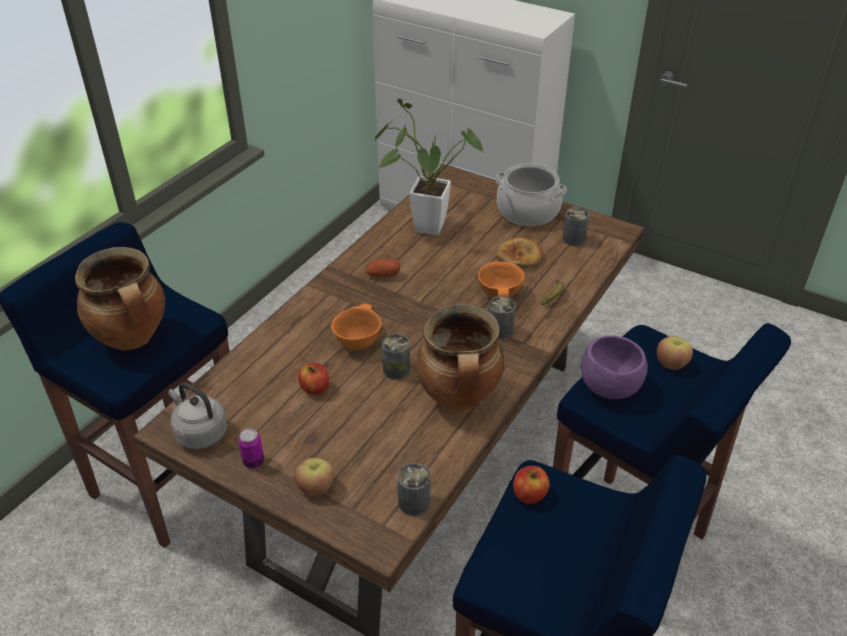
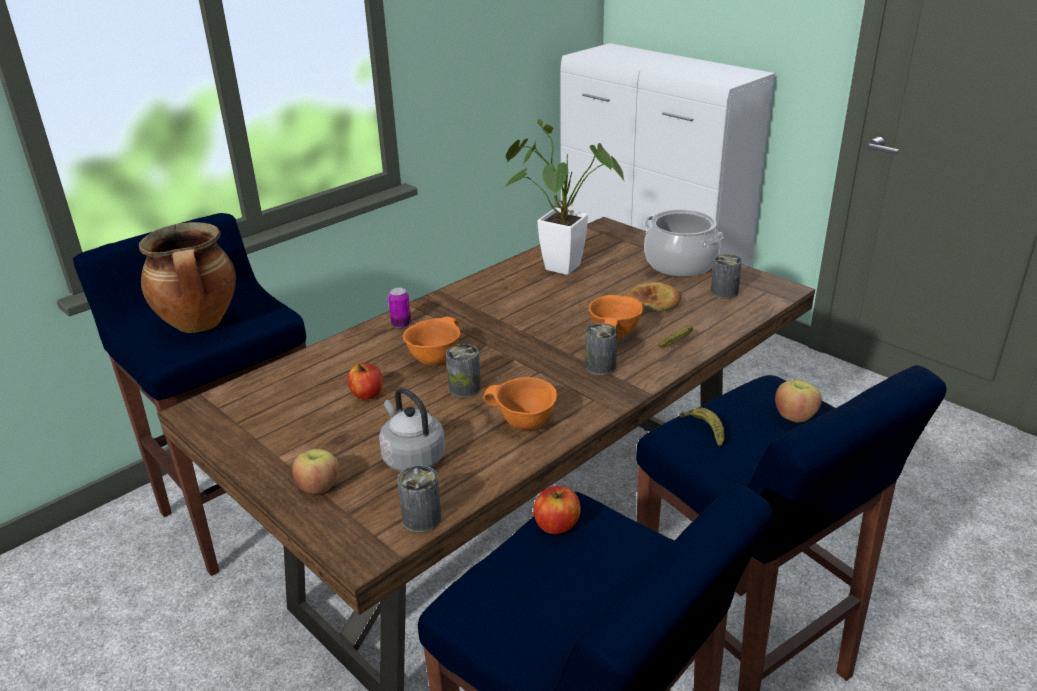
camera: 15 degrees right, 10 degrees down
grey kettle [168,382,227,449] -> grey kettle moved to [379,387,446,472]
can [238,428,264,469] -> can moved to [388,288,411,328]
potato [366,259,400,277] -> none
cooking pot [416,304,504,410] -> orange bowl [483,377,557,430]
purple bowl [581,335,648,399] -> banana [680,407,725,447]

